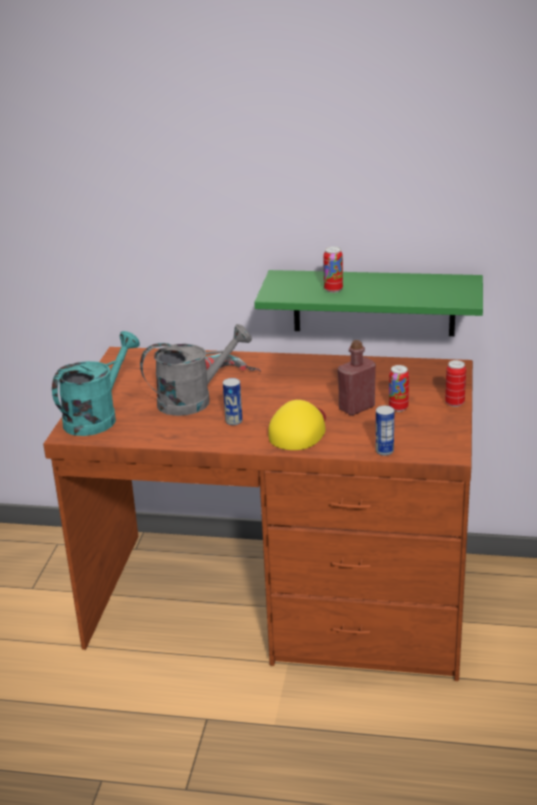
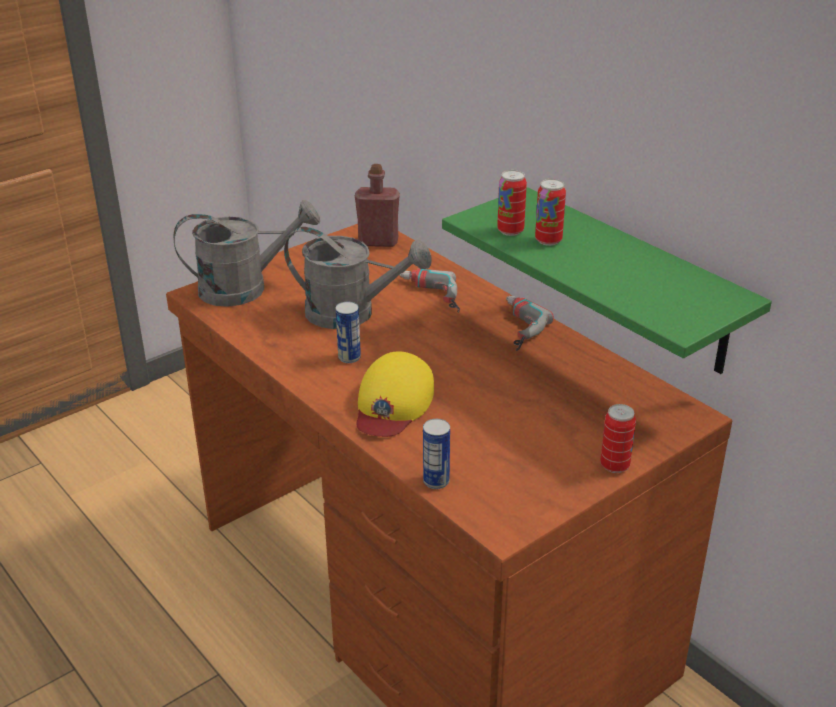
camera: 40 degrees right, 5 degrees up
turquoise watering can [52,331,140,436] -> grey watering can [173,200,320,307]
yellow cap [268,400,326,450] -> yellow cap turned 135 degrees clockwise [357,351,434,437]
red bottle [338,340,376,416] -> red bottle moved to [355,164,400,247]
can [389,365,409,412] -> can moved to [497,170,527,236]
none -> power drill [506,296,554,351]

